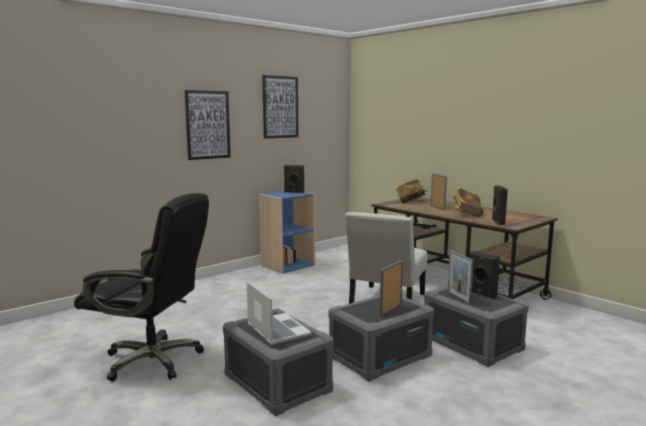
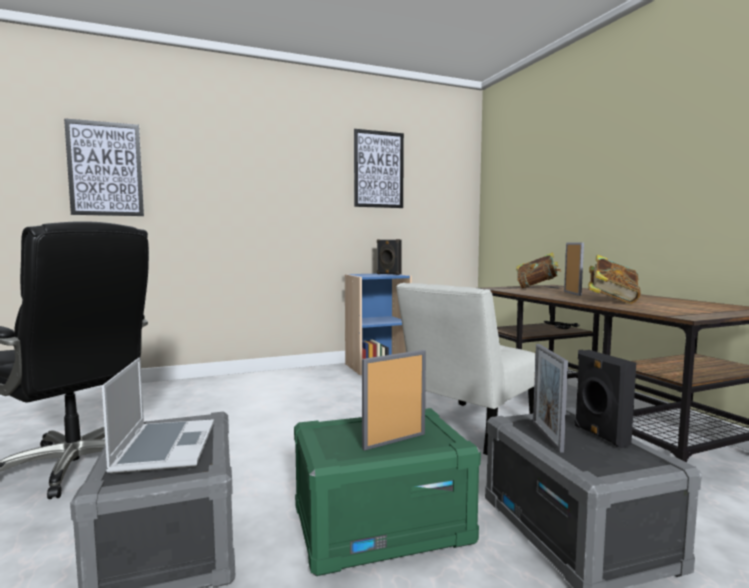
camera: 20 degrees right, 5 degrees down
picture [185,90,231,160] -> picture moved to [64,118,144,216]
grey storage box [328,295,434,382] -> green storage box [294,408,481,576]
black speaker [492,185,508,225] -> none

